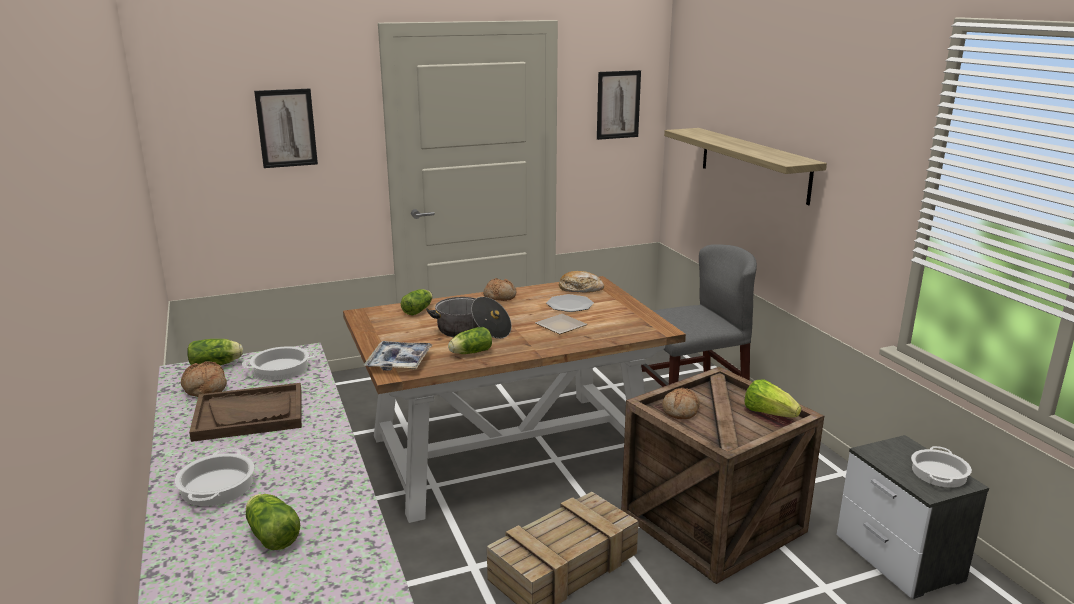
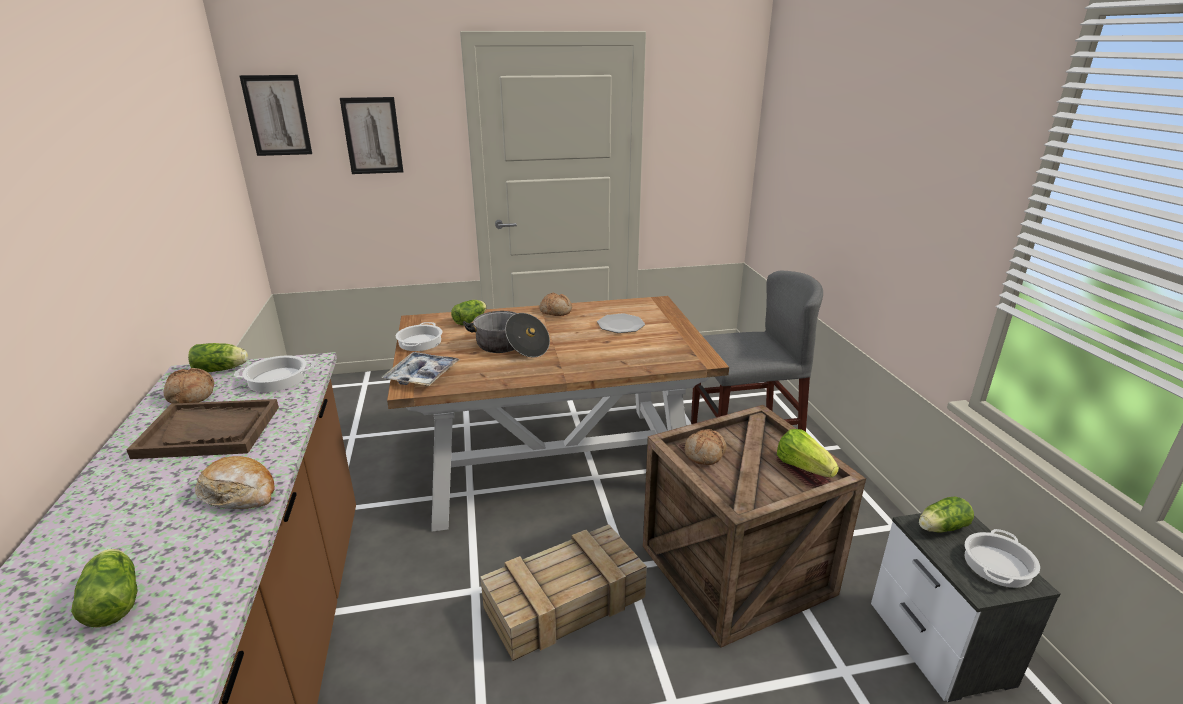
camera: 10 degrees right, 5 degrees up
cooking pot [175,448,254,506] -> cooking pot moved to [396,322,442,351]
lettuce [448,327,492,354] -> lettuce moved to [919,496,974,533]
plate [535,314,587,334] -> none
bread [559,271,604,292] -> bread moved to [195,456,275,509]
picture [597,70,641,140] -> picture moved to [239,75,312,156]
shelf [664,128,827,205] -> none

